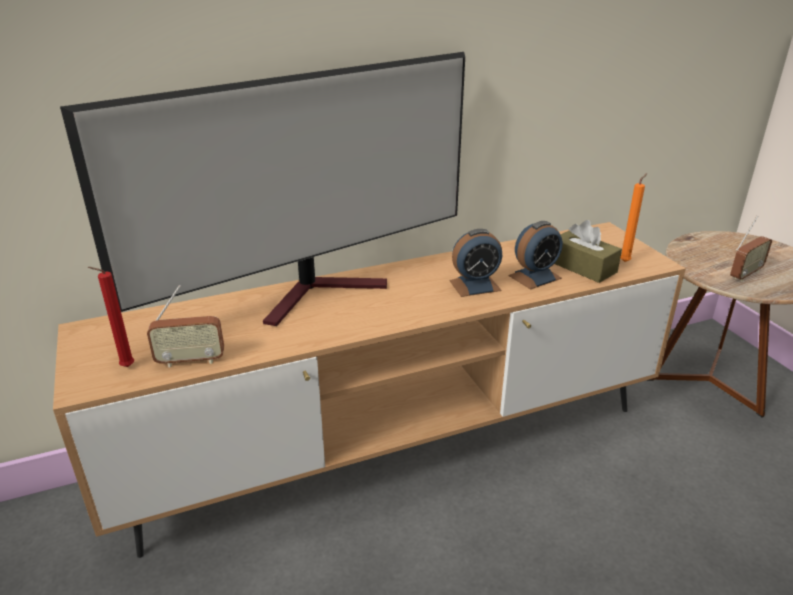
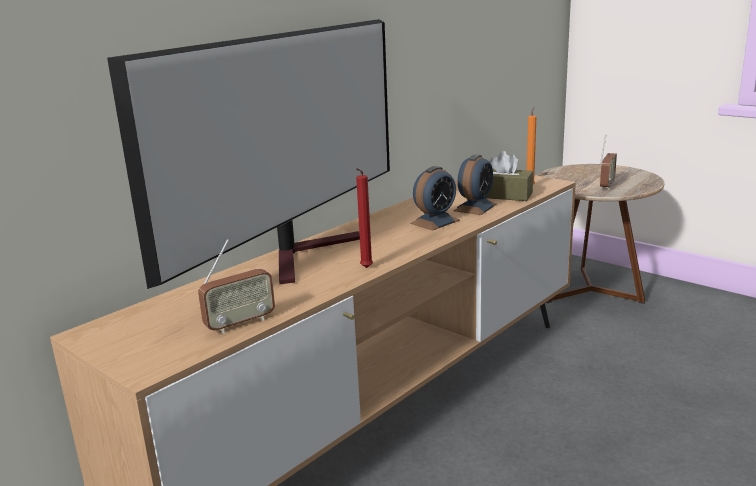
camera: 25 degrees left, 10 degrees down
red candle [88,267,134,367] -> red candle moved to [356,168,373,268]

